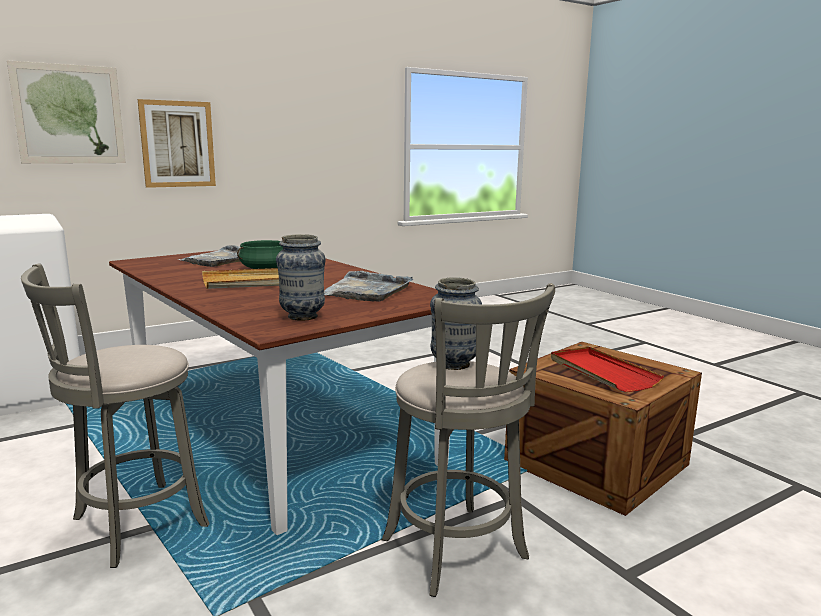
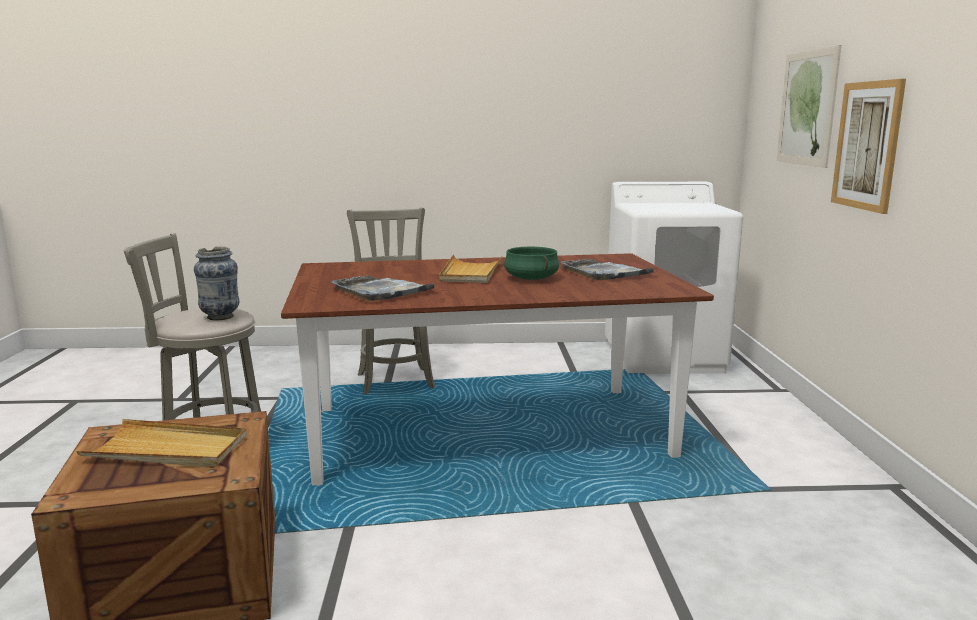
camera: 120 degrees right, 0 degrees up
vase [276,234,326,321] -> none
red tray [551,346,664,392] -> beige tray [76,419,247,468]

